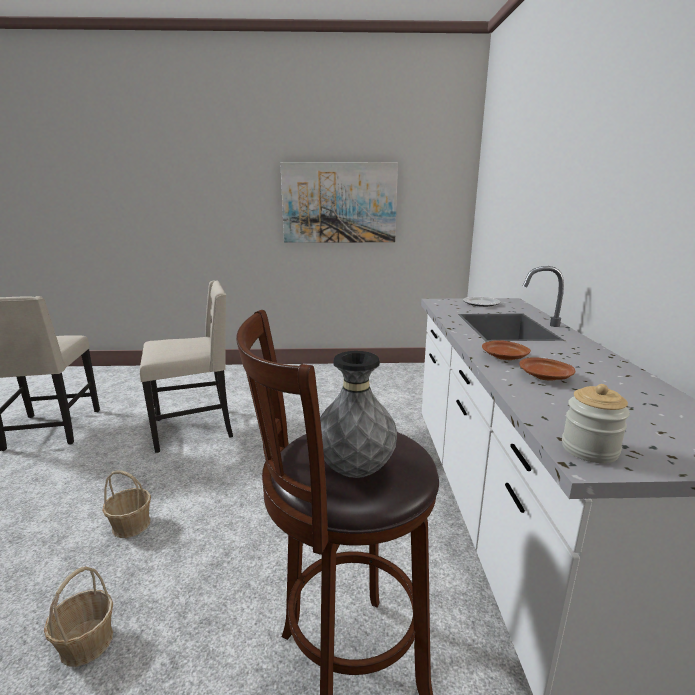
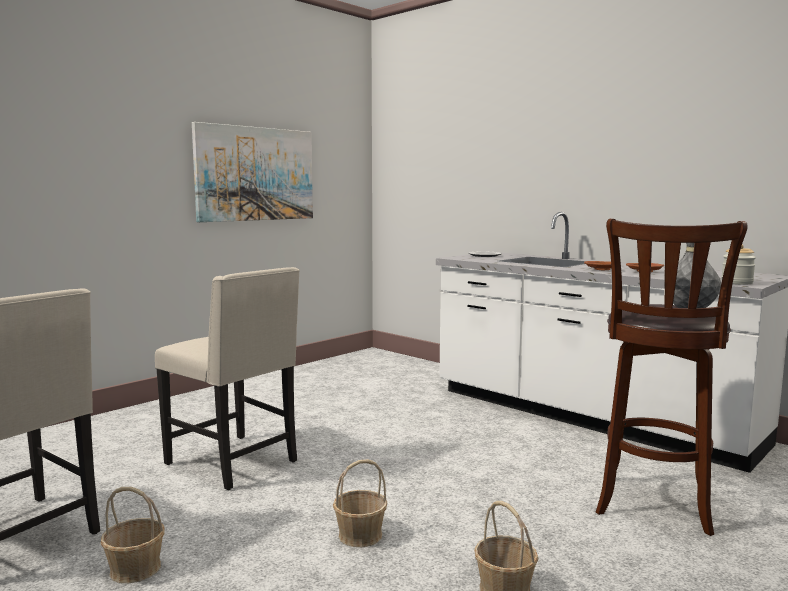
camera: 45 degrees left, 10 degrees down
beige chair [140,280,233,453] -> beige chair turned 105 degrees clockwise [155,267,300,490]
none -> basket [101,487,165,583]

